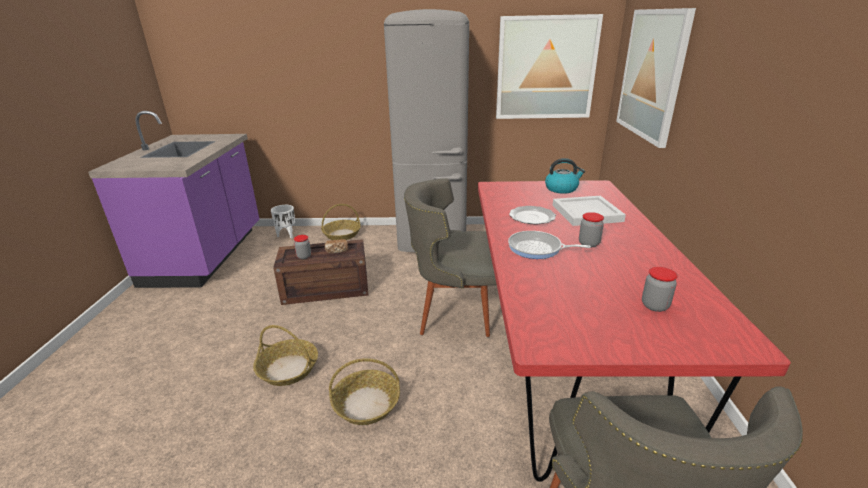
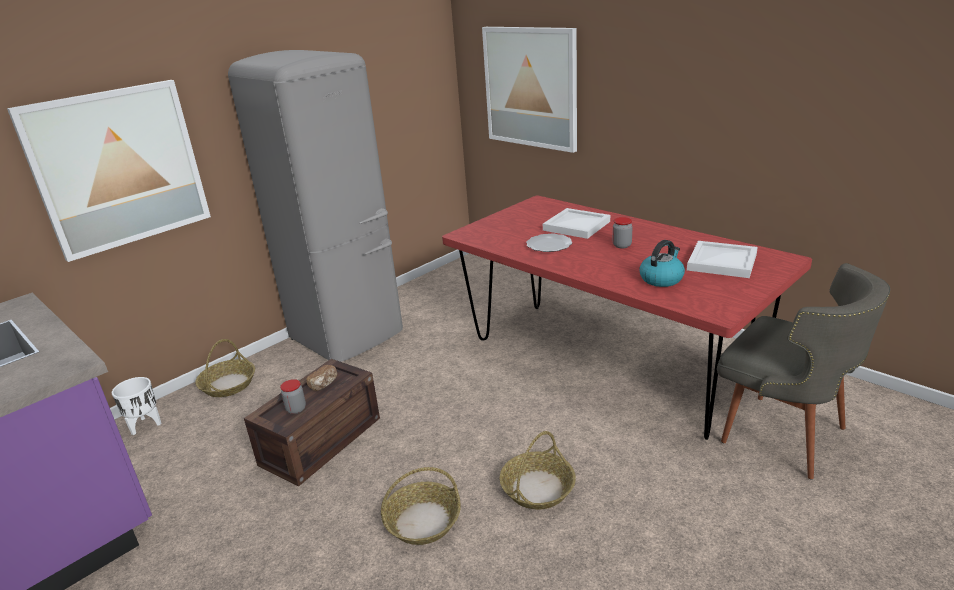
camera: 45 degrees left, 0 degrees up
grey chair [404,178,497,337] -> none
picture [496,14,603,119] -> picture moved to [7,80,211,262]
frying pan [508,231,591,259] -> none
kettle [545,158,585,194] -> kettle moved to [639,240,685,287]
jar [642,267,678,312] -> white tray [687,241,758,278]

